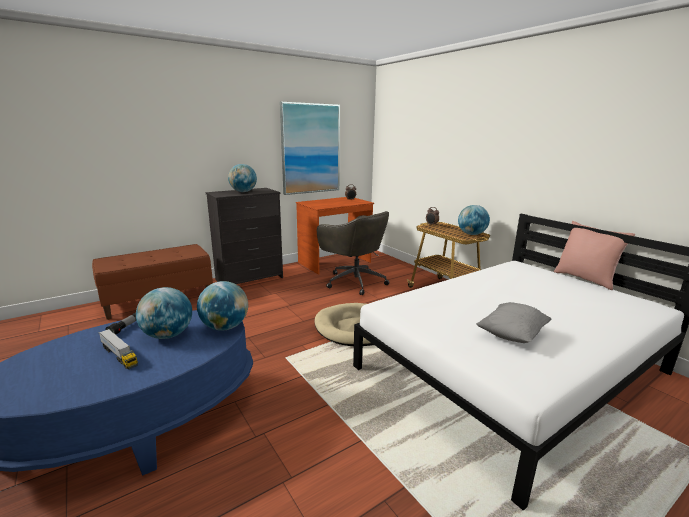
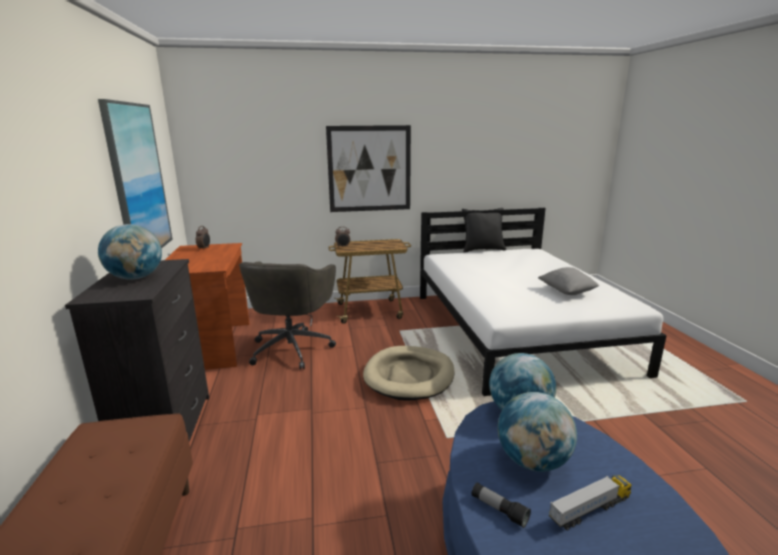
camera: 65 degrees left, 0 degrees up
grey office chair [317,211,390,295] -> grey office chair turned 120 degrees clockwise [239,262,336,370]
globe [458,205,490,235] -> none
pink pillow [554,221,635,290] -> black pillow [462,208,506,252]
none -> picture [326,125,411,212]

